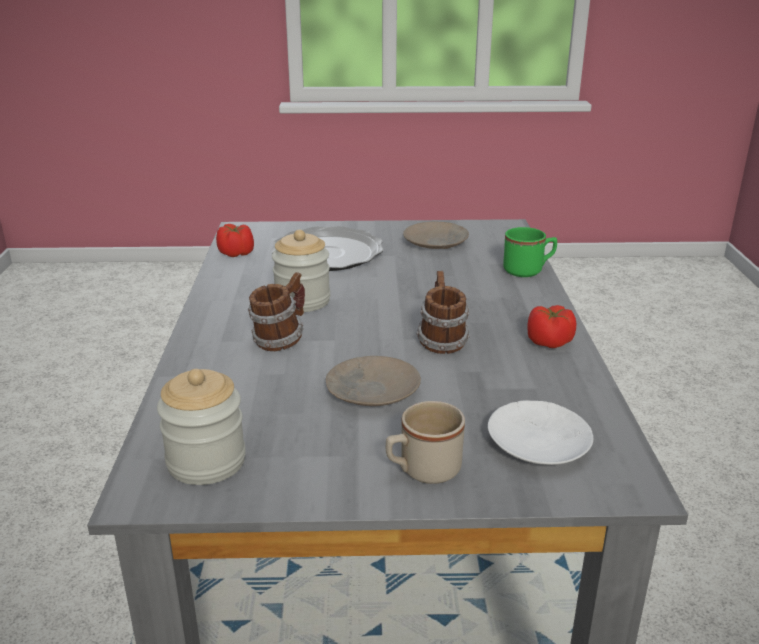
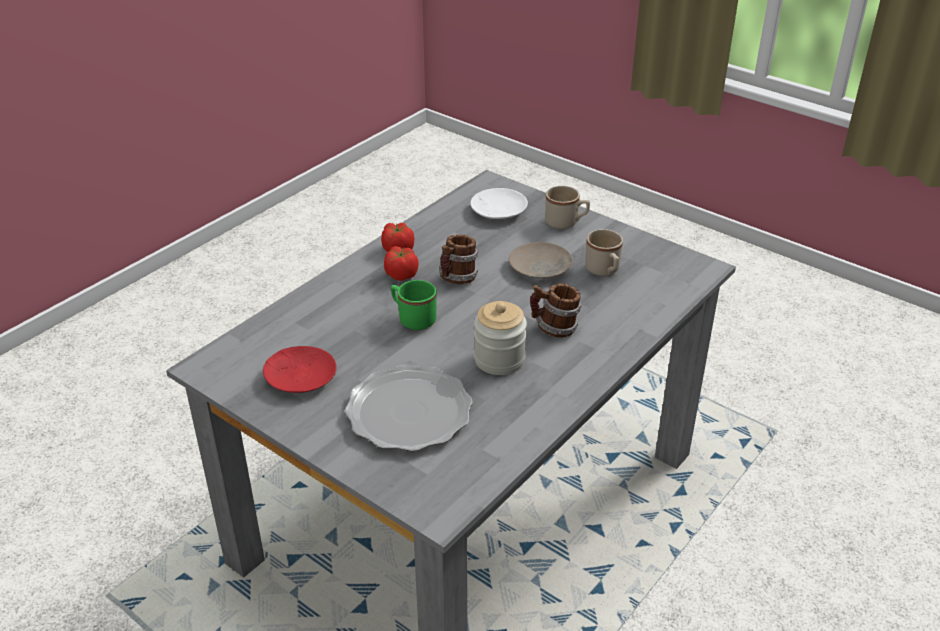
camera: 140 degrees left, 10 degrees up
jar [157,369,246,485] -> none
tomato [216,224,254,257] -> tomato moved to [384,246,419,281]
beige plate [403,222,469,249] -> red plate [263,346,336,393]
green mug [503,227,557,277] -> green mug moved to [391,280,437,330]
none -> beige mug [585,229,623,276]

